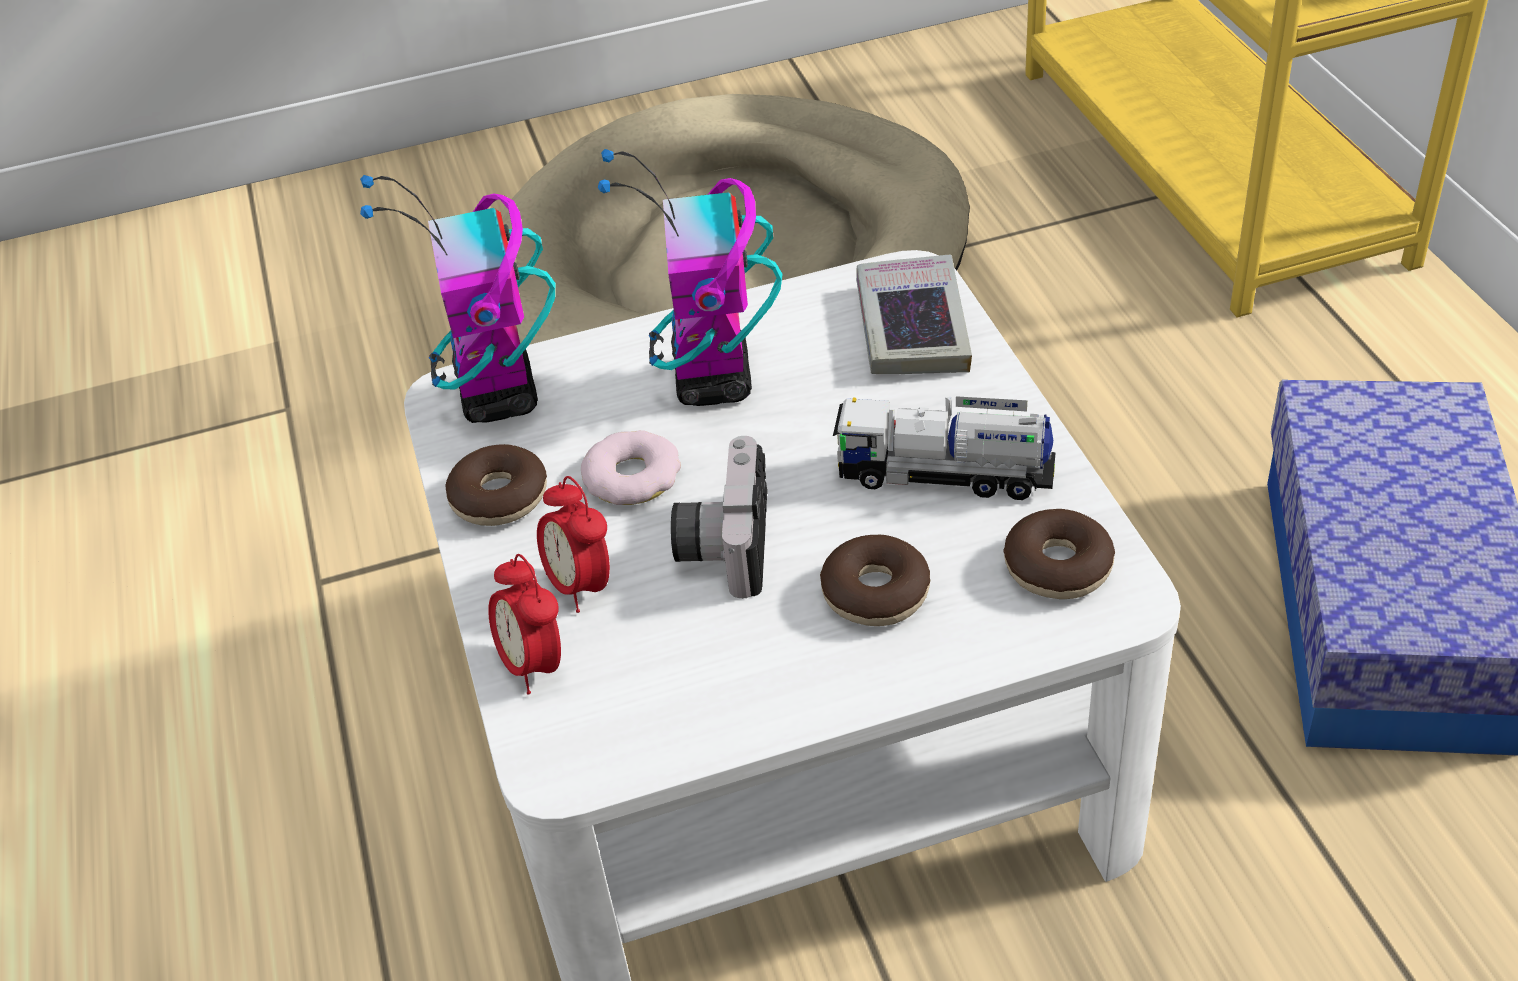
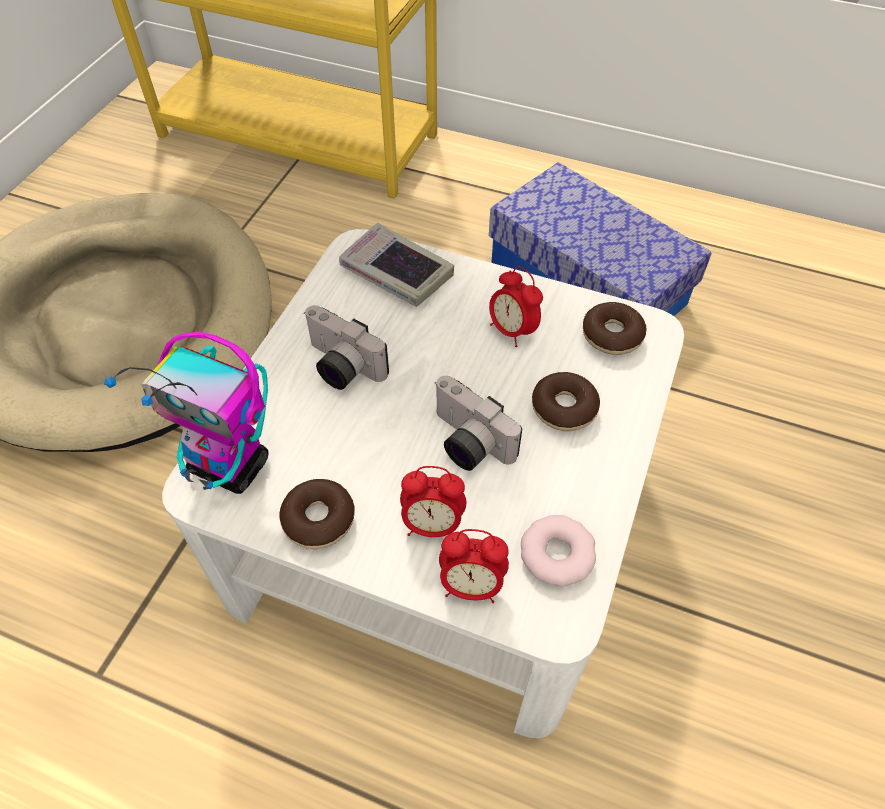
camera: 55 degrees left, 10 degrees up
donut [581,430,681,505] -> donut moved to [521,515,596,587]
toy robot [598,149,783,406] -> camera [304,305,389,390]
toy truck [833,396,1056,500] -> alarm clock [489,267,543,347]

